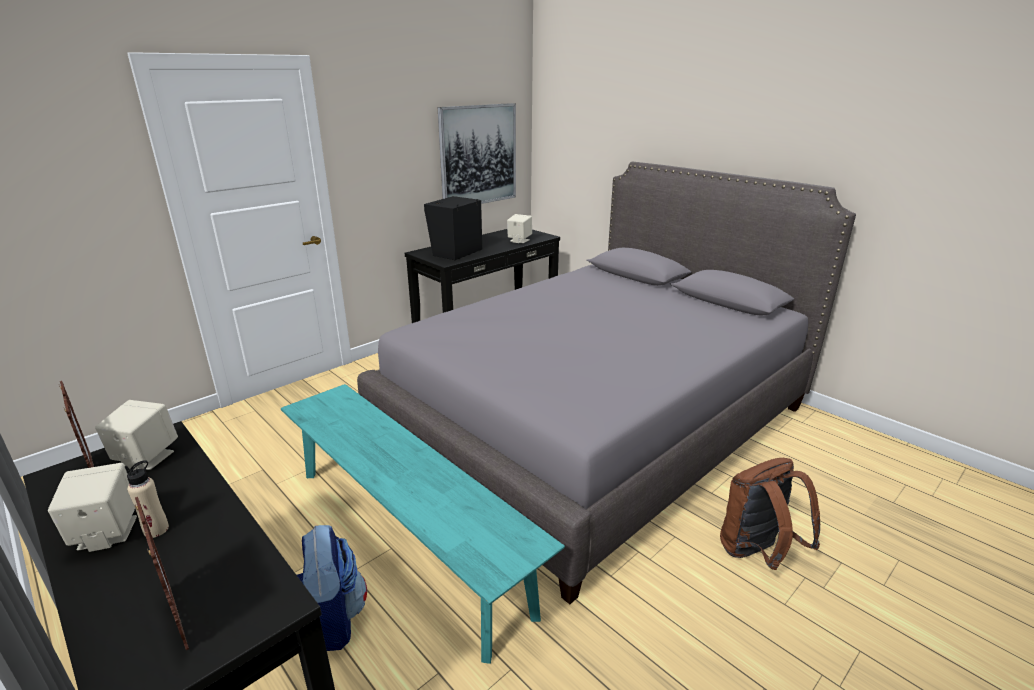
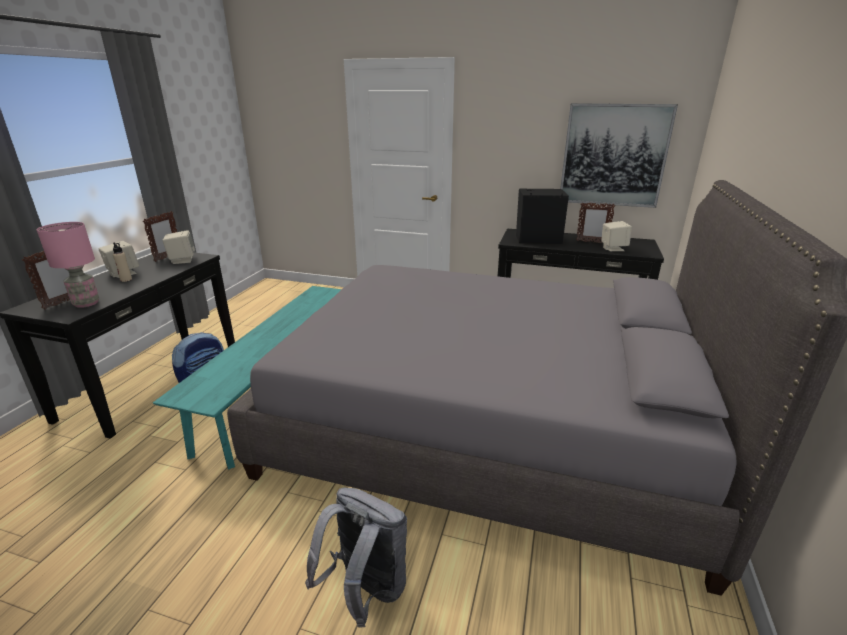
camera: 60 degrees right, 0 degrees up
brown backpack [720,458,820,570] -> grey backpack [305,488,407,628]
none -> pink table lamp [37,222,99,308]
none -> picture frame [576,202,615,243]

